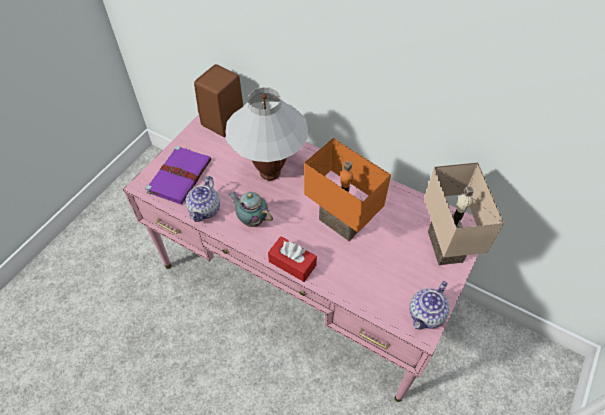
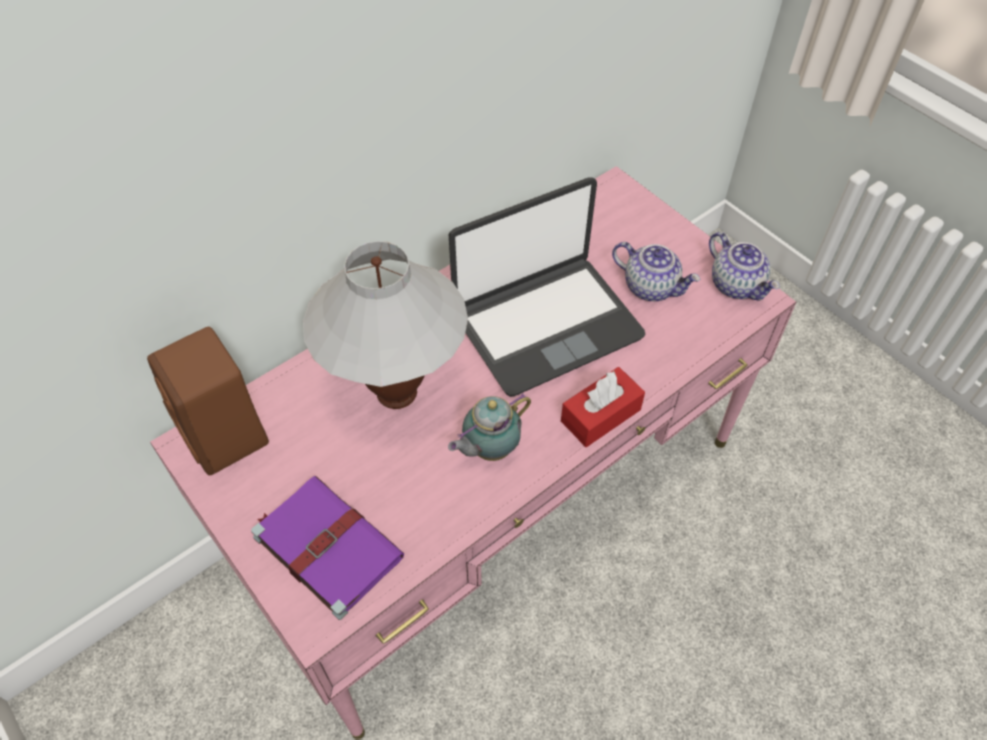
camera: 70 degrees left, 0 degrees up
teapot [186,176,220,222] -> teapot moved to [612,242,700,301]
orange table lamp [304,138,391,241] -> laptop [449,178,646,397]
beige table lamp [424,162,504,265] -> none

